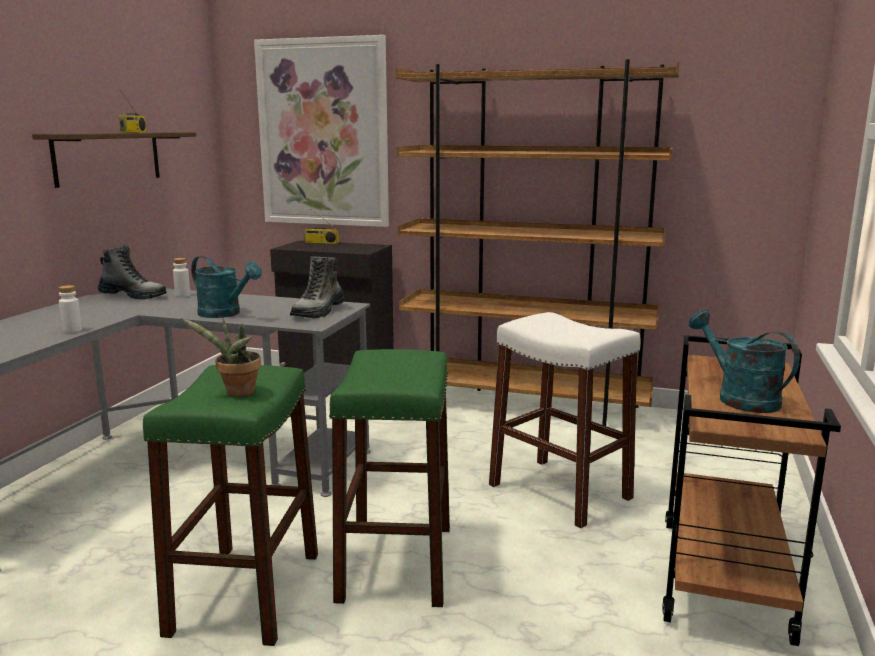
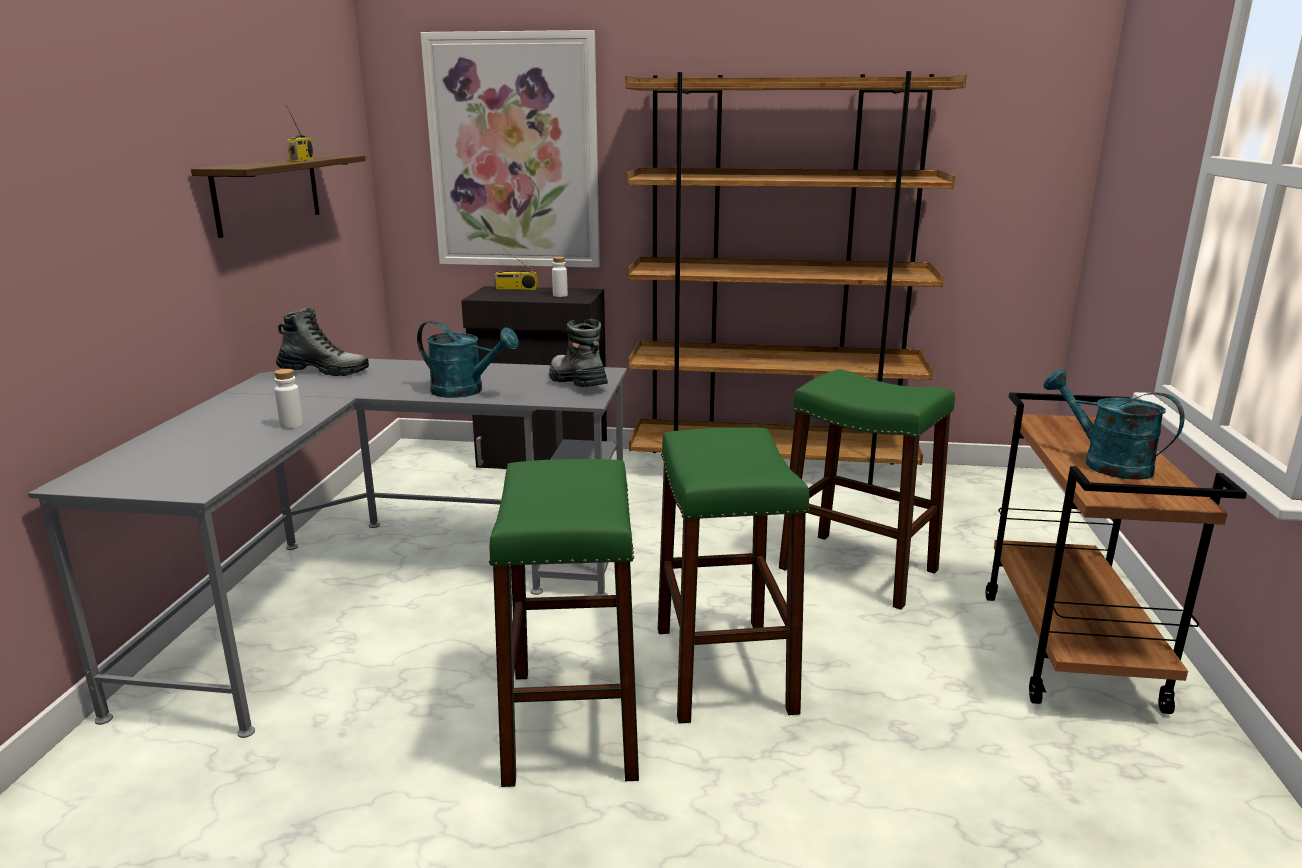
camera: 10 degrees left, 5 degrees up
white bottle [173,258,190,297] -> white bottle moved to [552,257,568,297]
potted plant [181,318,261,396] -> none
boot [290,256,345,318] -> boot turned 135 degrees clockwise [549,319,608,387]
white stool [489,312,641,528] -> green stool [779,369,955,610]

